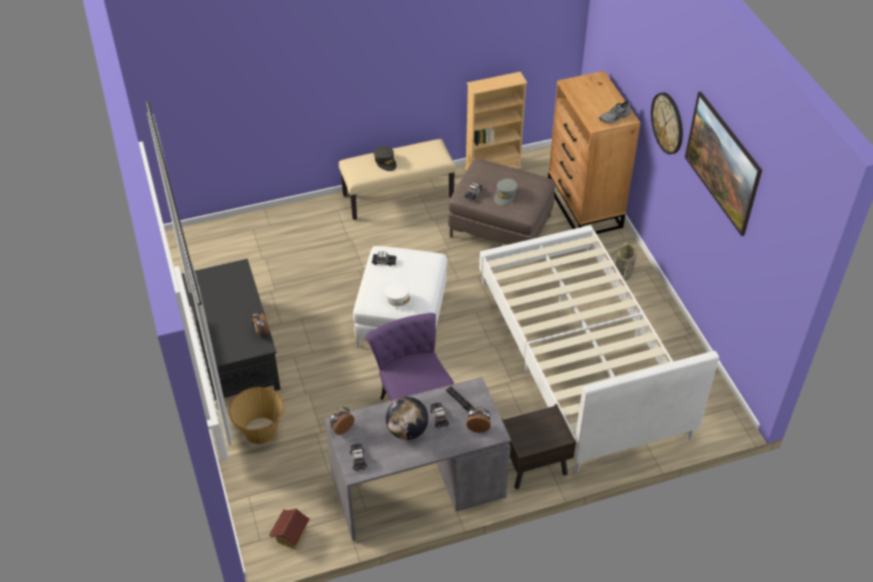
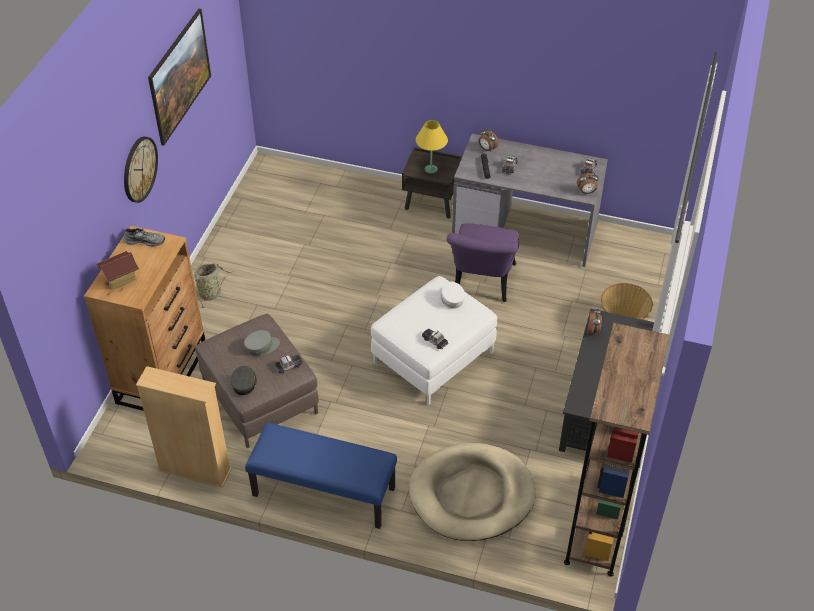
camera: 145 degrees left, 0 degrees up
toy house [269,508,310,549] -> toy house moved to [96,251,139,290]
beige bench [339,139,456,220] -> blue bench [245,423,397,529]
grey cap [374,146,397,171] -> grey cap moved to [231,366,257,395]
globe [386,397,429,440] -> none
white bed [479,225,719,473] -> none
none -> beige dog bed [409,443,536,541]
none -> yellow table lamp [415,120,448,173]
none -> brown bookcase [564,323,669,577]

